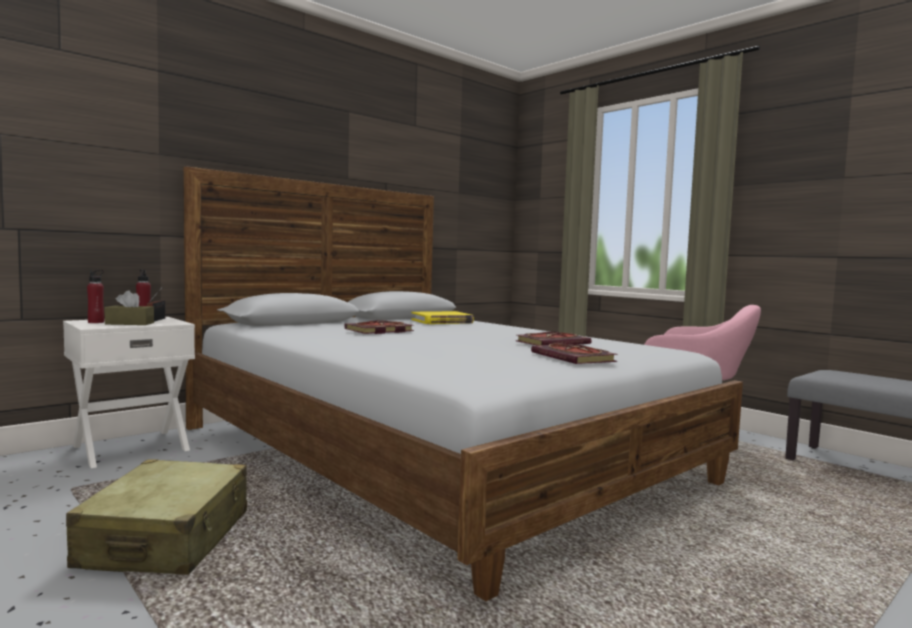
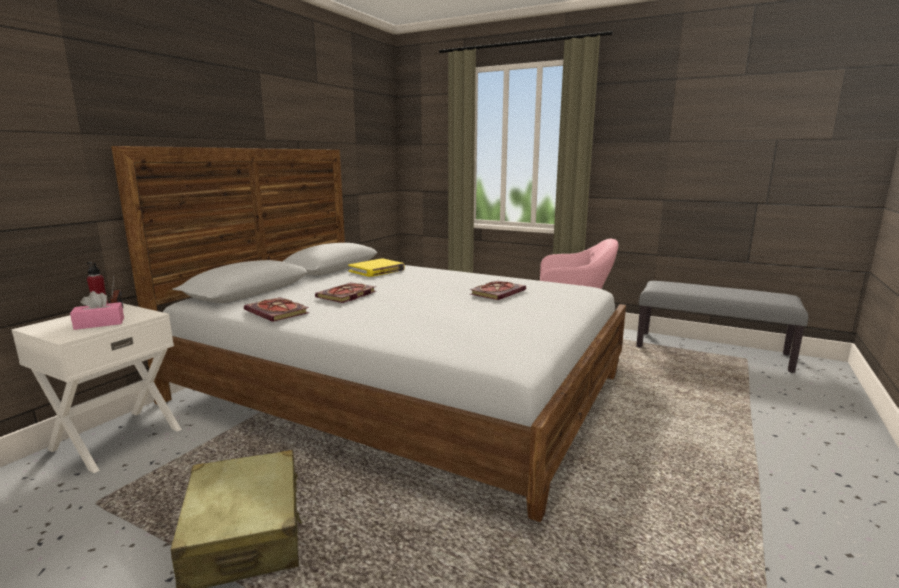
camera: 20 degrees left, 10 degrees up
red bottle [87,270,104,323] -> none
brown tissue box [105,290,154,325] -> pink tissue box [70,291,124,330]
book [531,344,618,364] -> book moved to [244,297,309,322]

